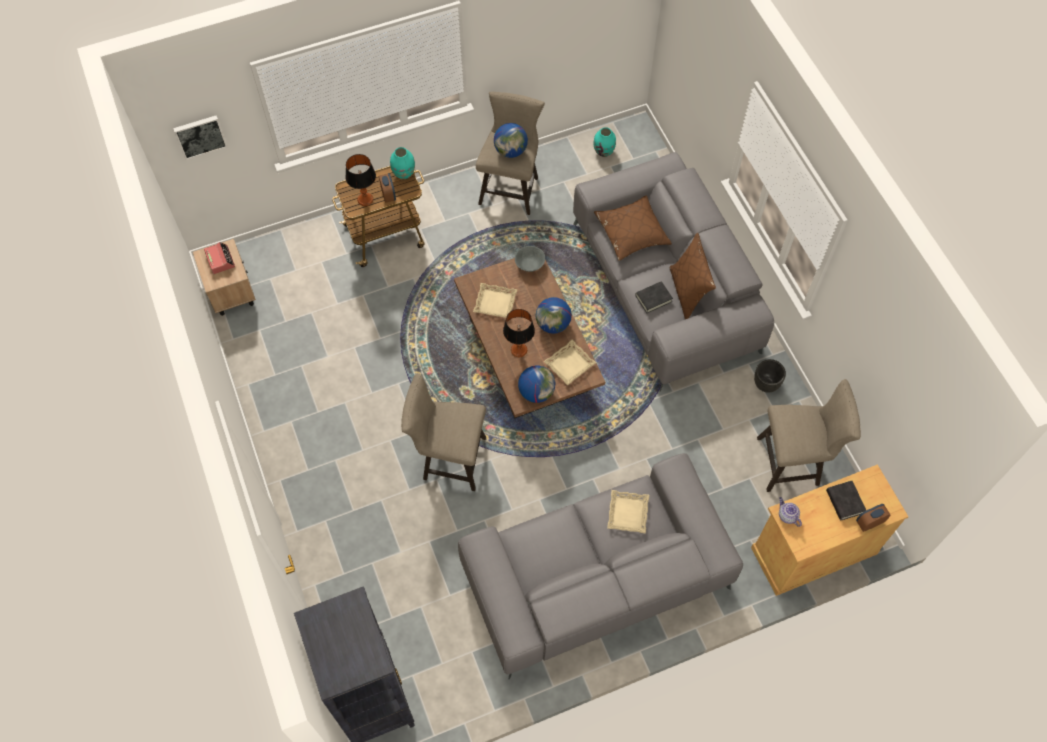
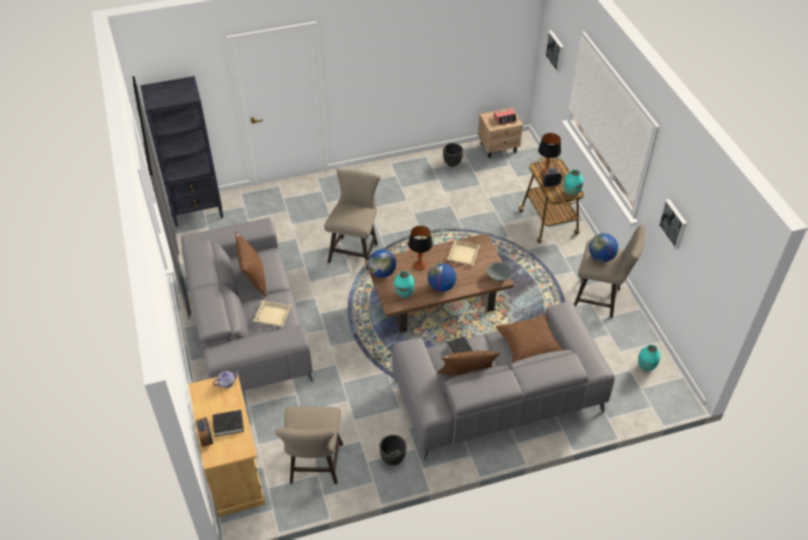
camera: 95 degrees right, 15 degrees down
beige tray [544,339,596,385] -> turquoise vase [394,271,415,298]
none -> brown pillow [235,232,266,297]
none -> black planter [443,143,463,167]
none -> picture [658,199,687,250]

